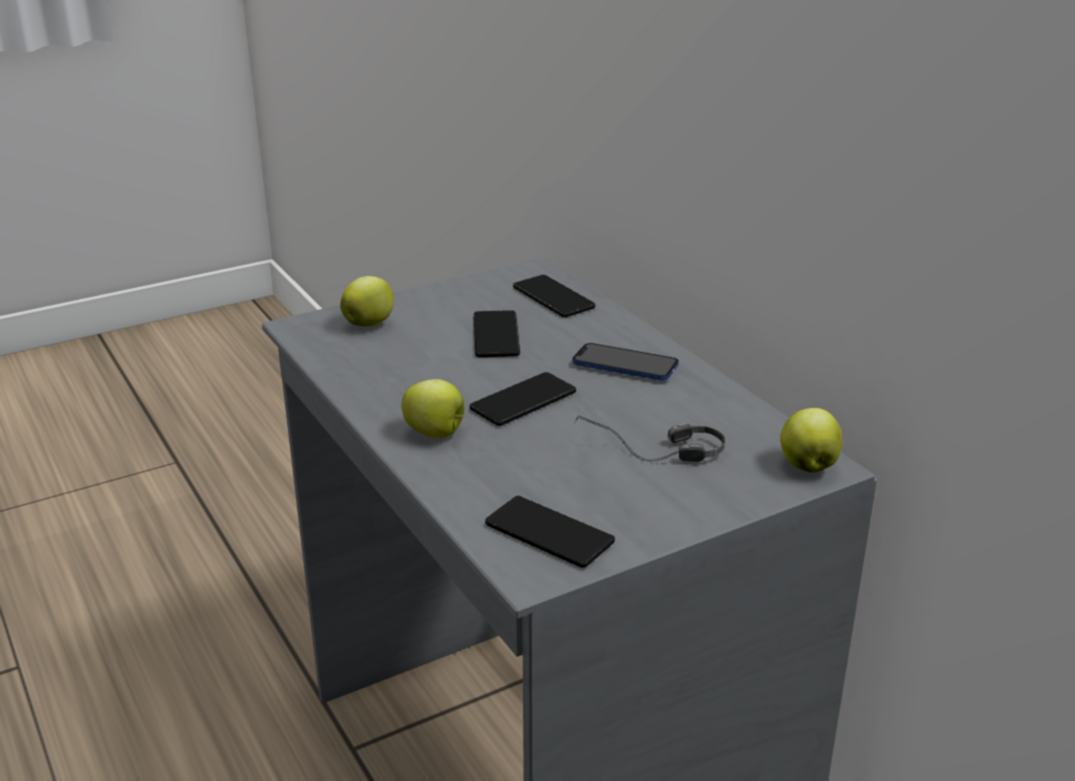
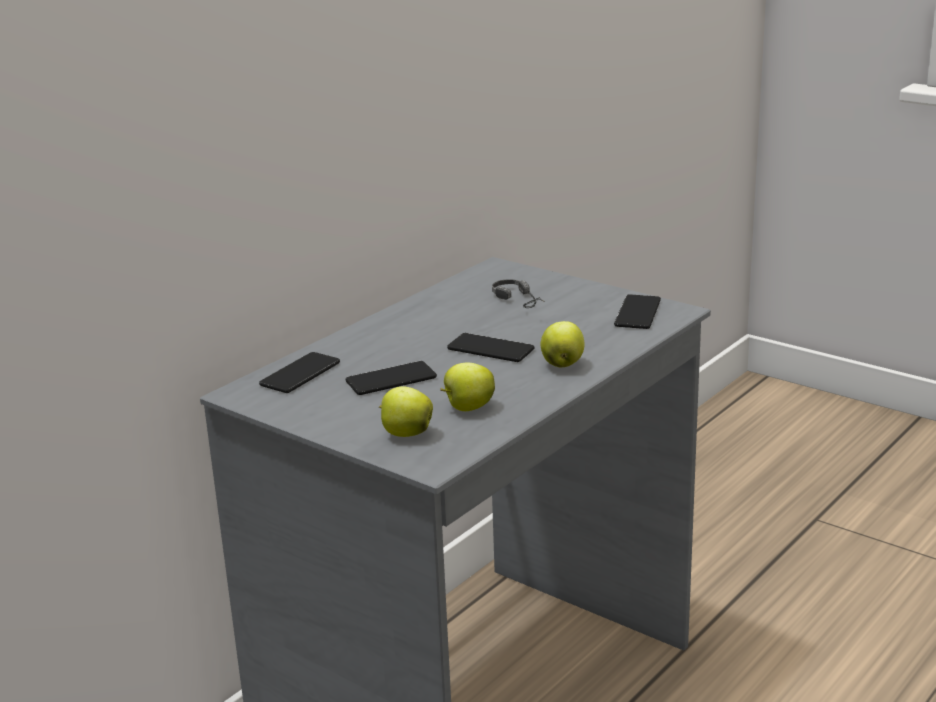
camera: 110 degrees left, 5 degrees down
phone [572,343,679,381] -> none
apple [780,408,842,472] -> apple moved to [440,363,495,411]

